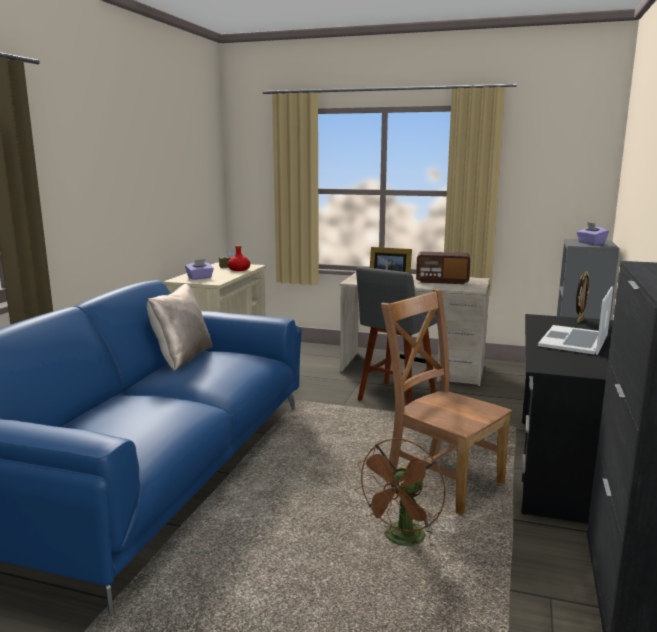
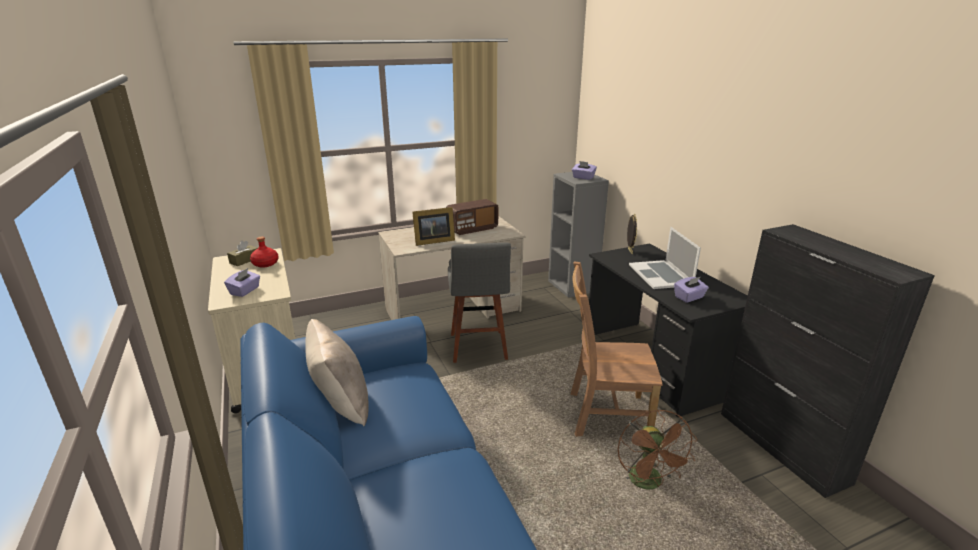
camera: 40 degrees left, 10 degrees up
none -> purple tissue box [674,277,709,303]

